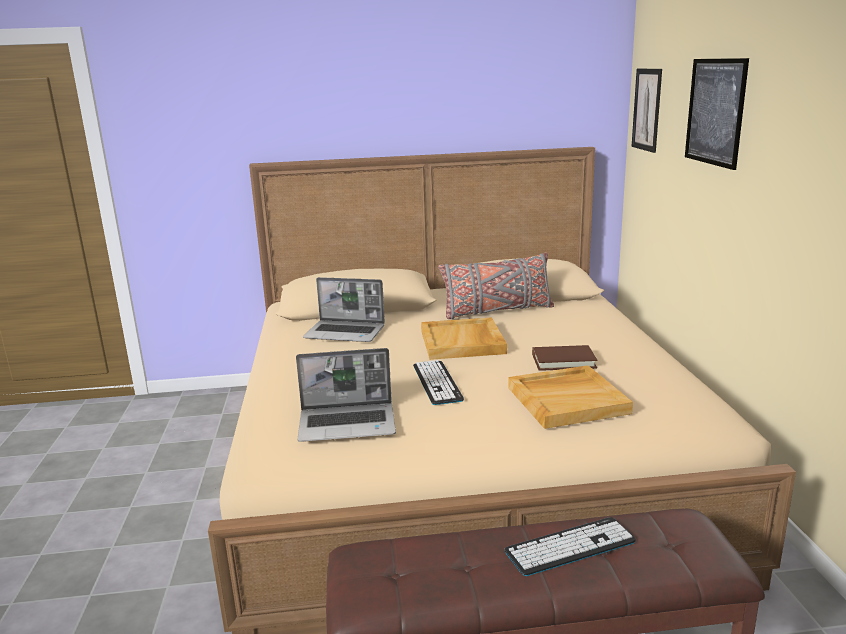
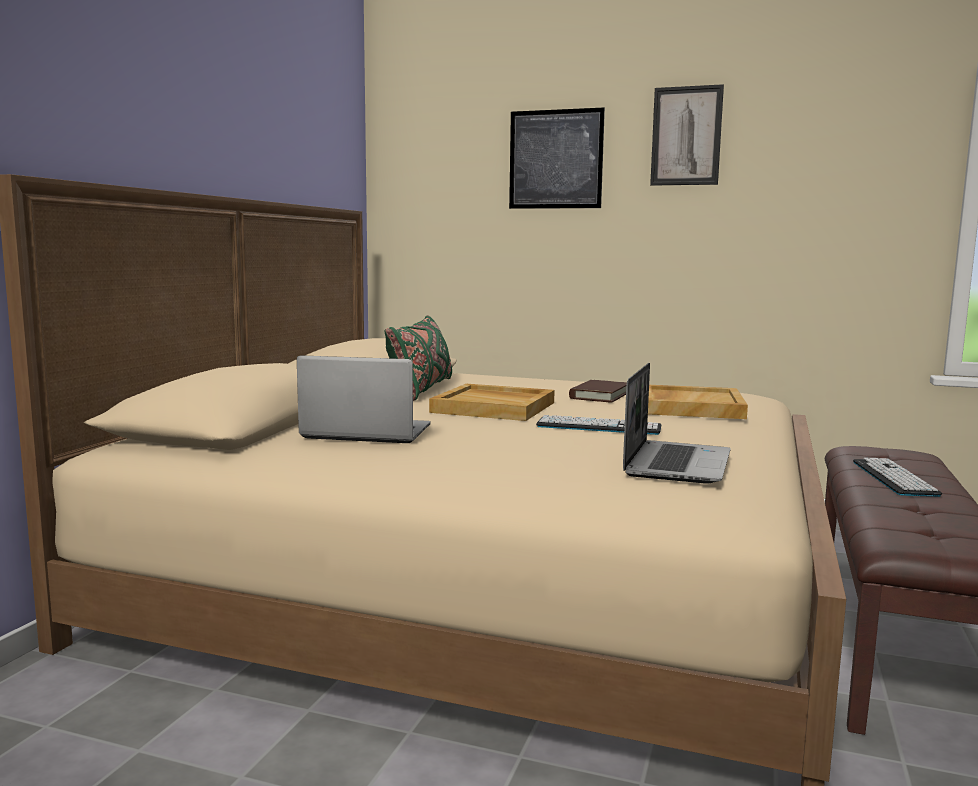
camera: 65 degrees left, 10 degrees down
laptop [303,277,385,342] -> laptop turned 120 degrees counterclockwise [297,355,431,443]
grey pillow [438,253,554,319] -> green pillow [385,315,452,401]
picture [631,69,662,153] -> picture moved to [650,84,724,186]

